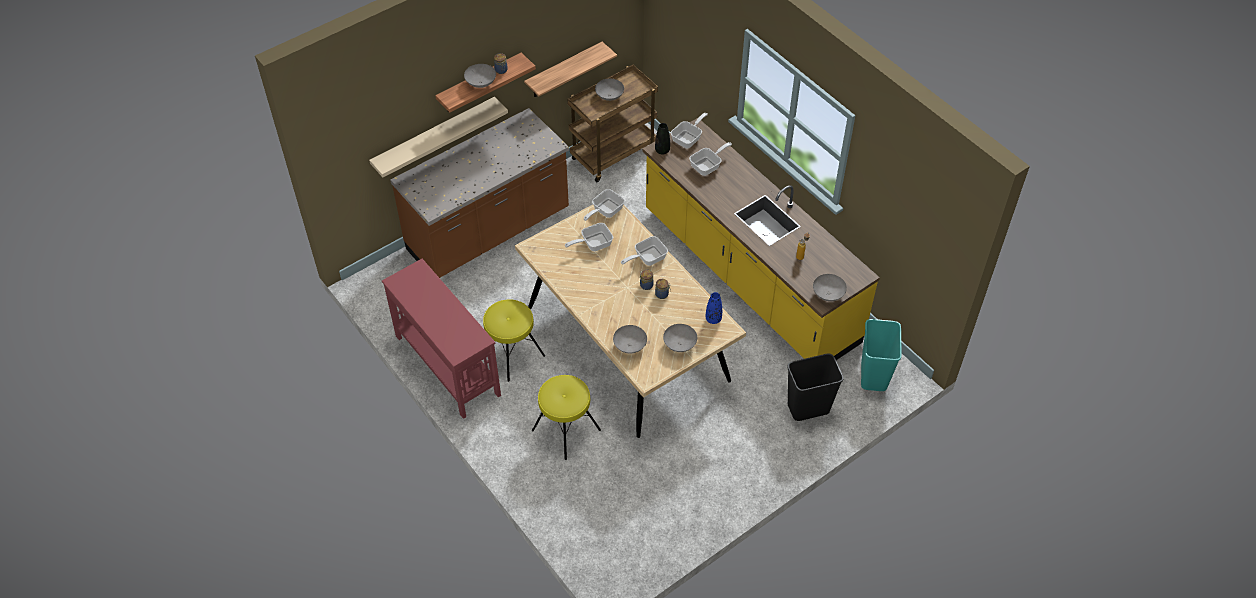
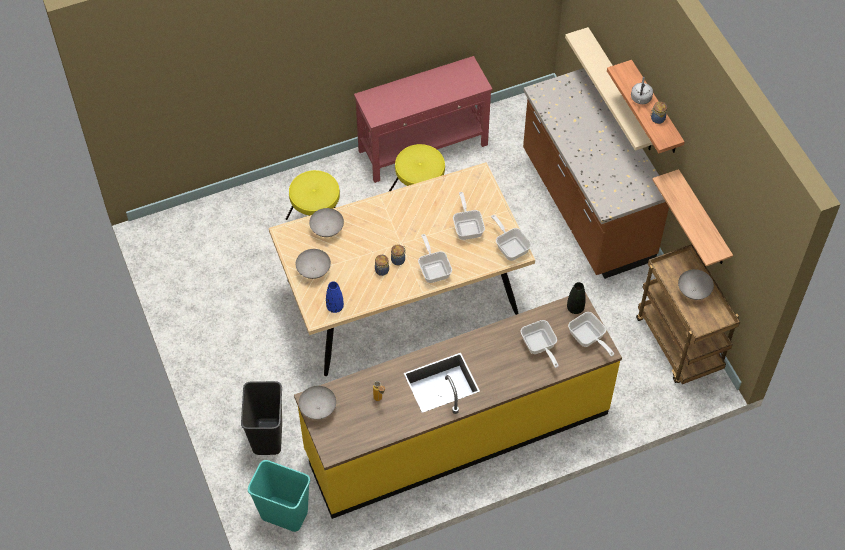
camera: 105 degrees right, 5 degrees up
grey bowl [464,64,496,88] -> grey kettle [631,77,653,104]

